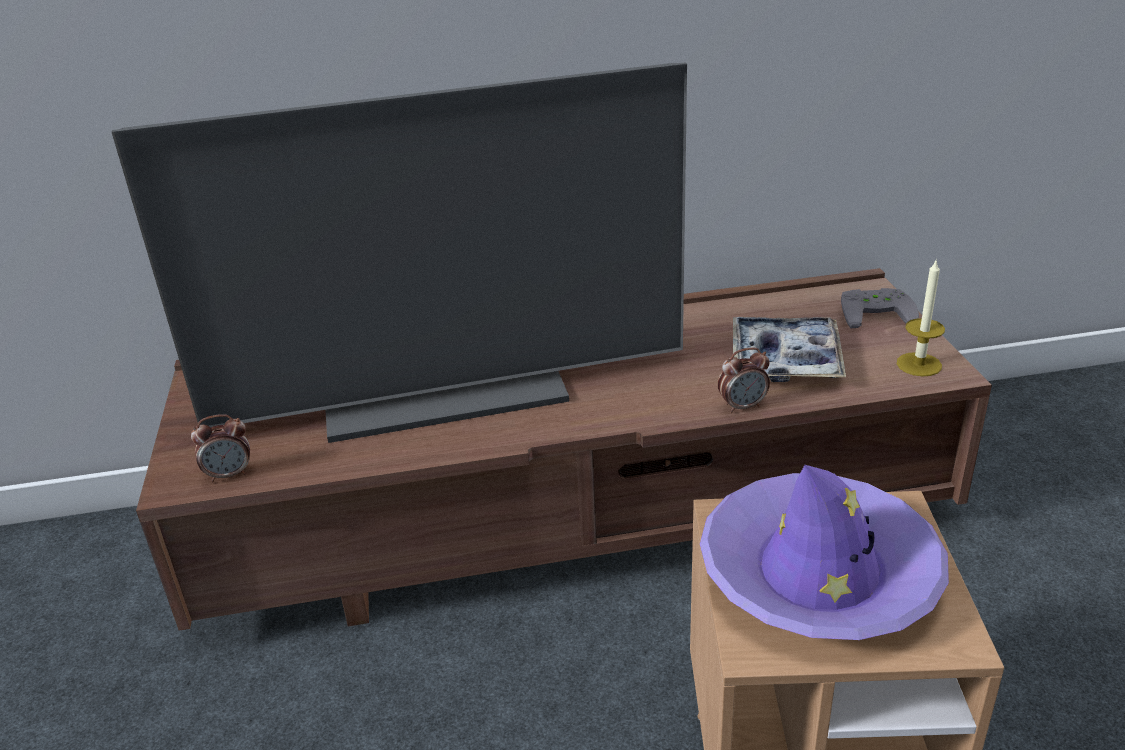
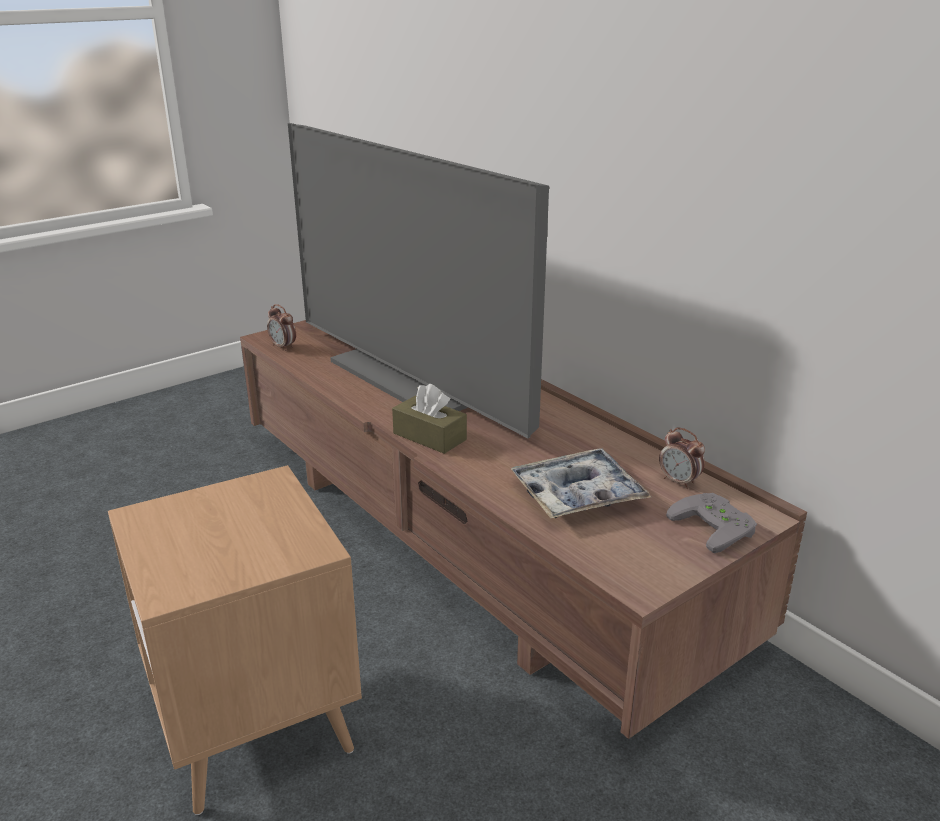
camera: 60 degrees right, 5 degrees down
purple hat [700,465,949,640] -> none
alarm clock [718,348,770,413] -> alarm clock moved to [659,427,705,489]
candle [897,259,945,377] -> none
none -> brown tissue box [392,384,467,454]

